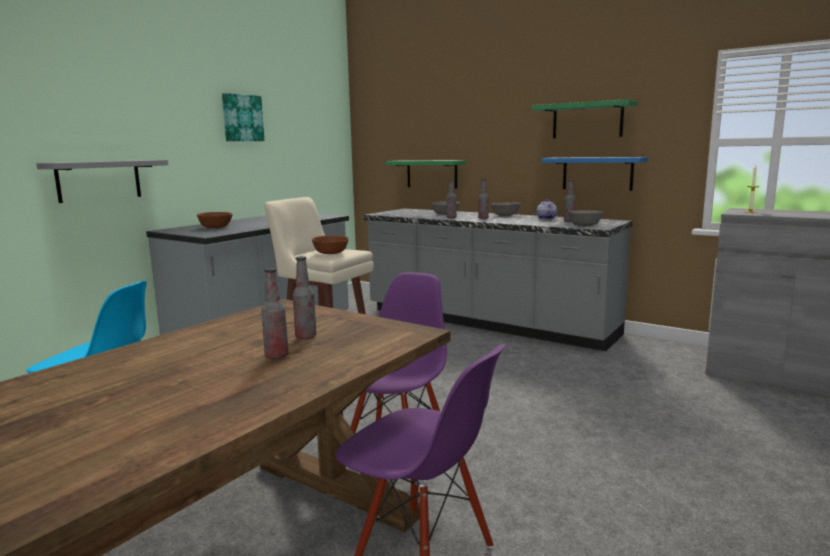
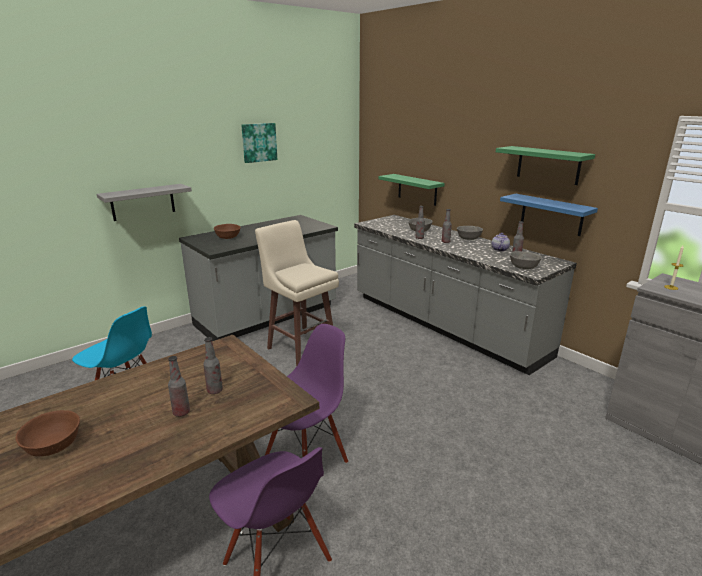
camera: 15 degrees right, 10 degrees up
brown bowl [312,235,349,254] -> brown bowl moved to [15,410,80,456]

